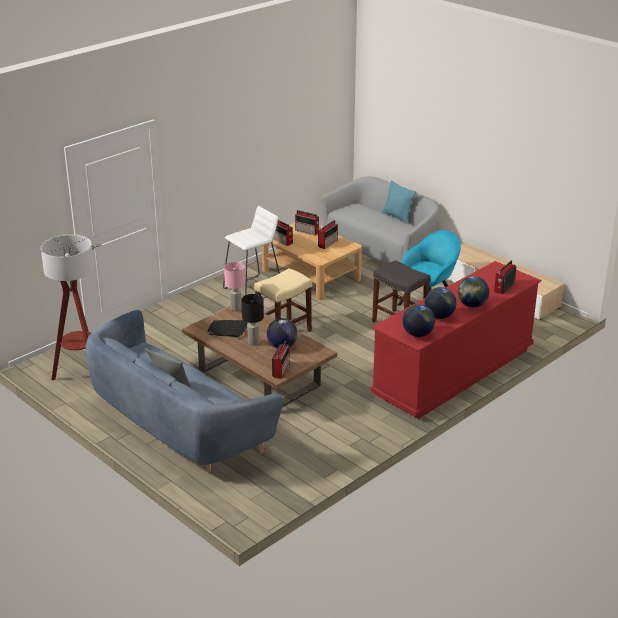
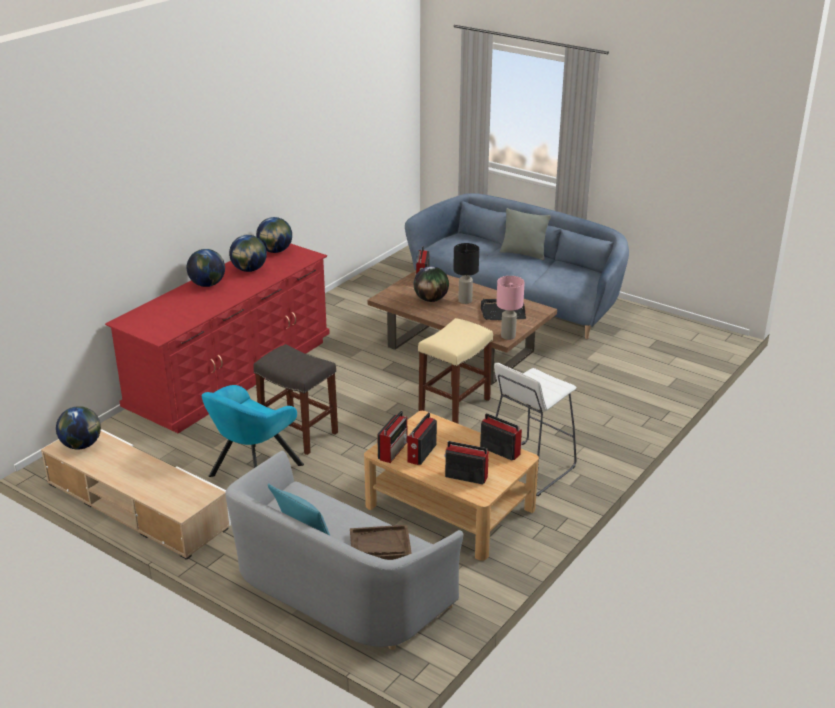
camera: 170 degrees right, 0 degrees up
floor lamp [41,234,94,380] -> none
radio [494,260,516,294] -> radio moved to [377,411,407,463]
none -> globe [56,406,101,449]
none -> brown tray [350,525,412,560]

